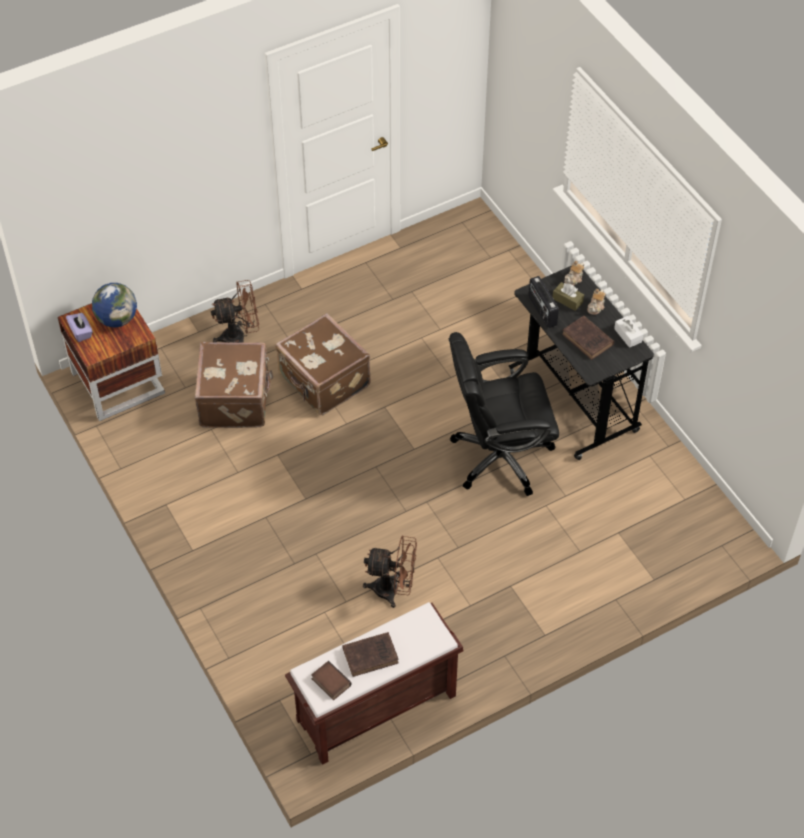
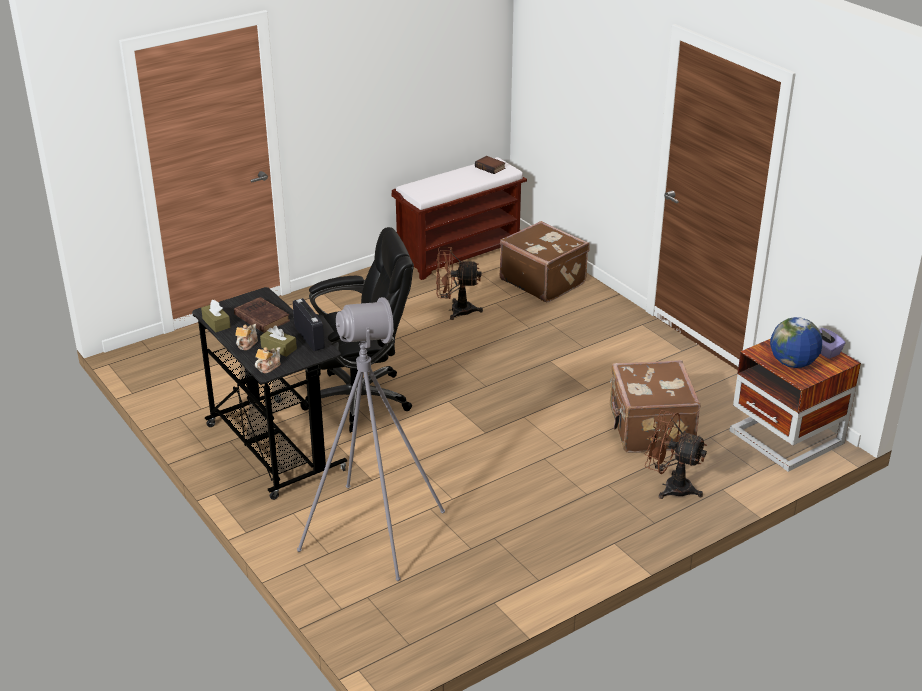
camera: 175 degrees right, 20 degrees down
brown fan [211,280,259,343] -> brown fan turned 45 degrees clockwise [645,410,707,499]
brown suitcase [275,313,371,415] -> brown suitcase moved to [500,221,590,302]
brown book [342,632,399,677] -> none
white tissue box [614,316,643,348] -> brown tissue box [201,300,231,333]
none -> grey floor lamp [297,297,445,581]

